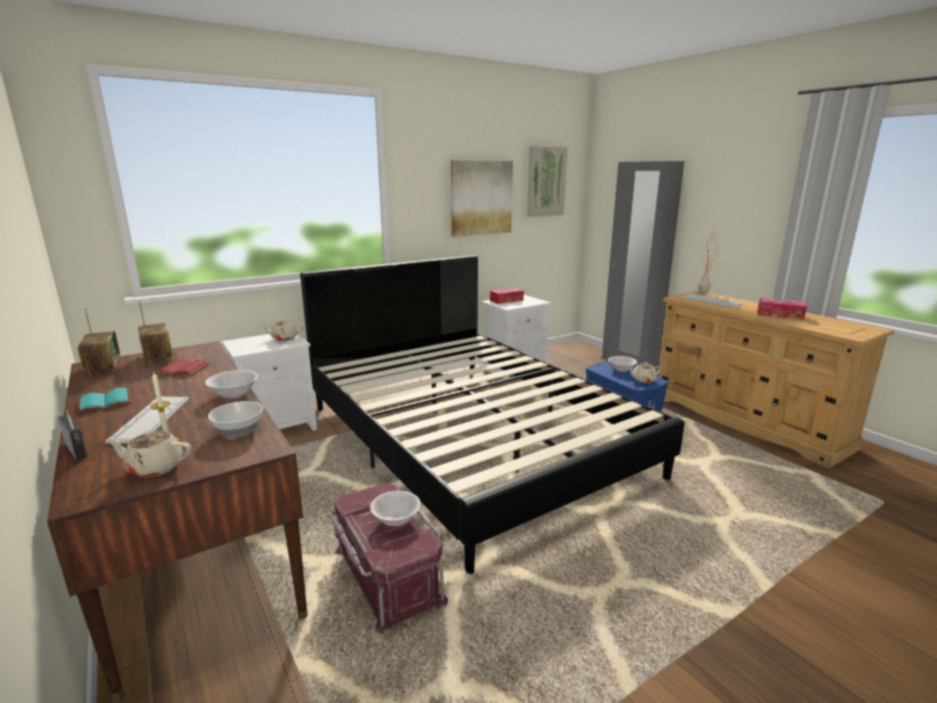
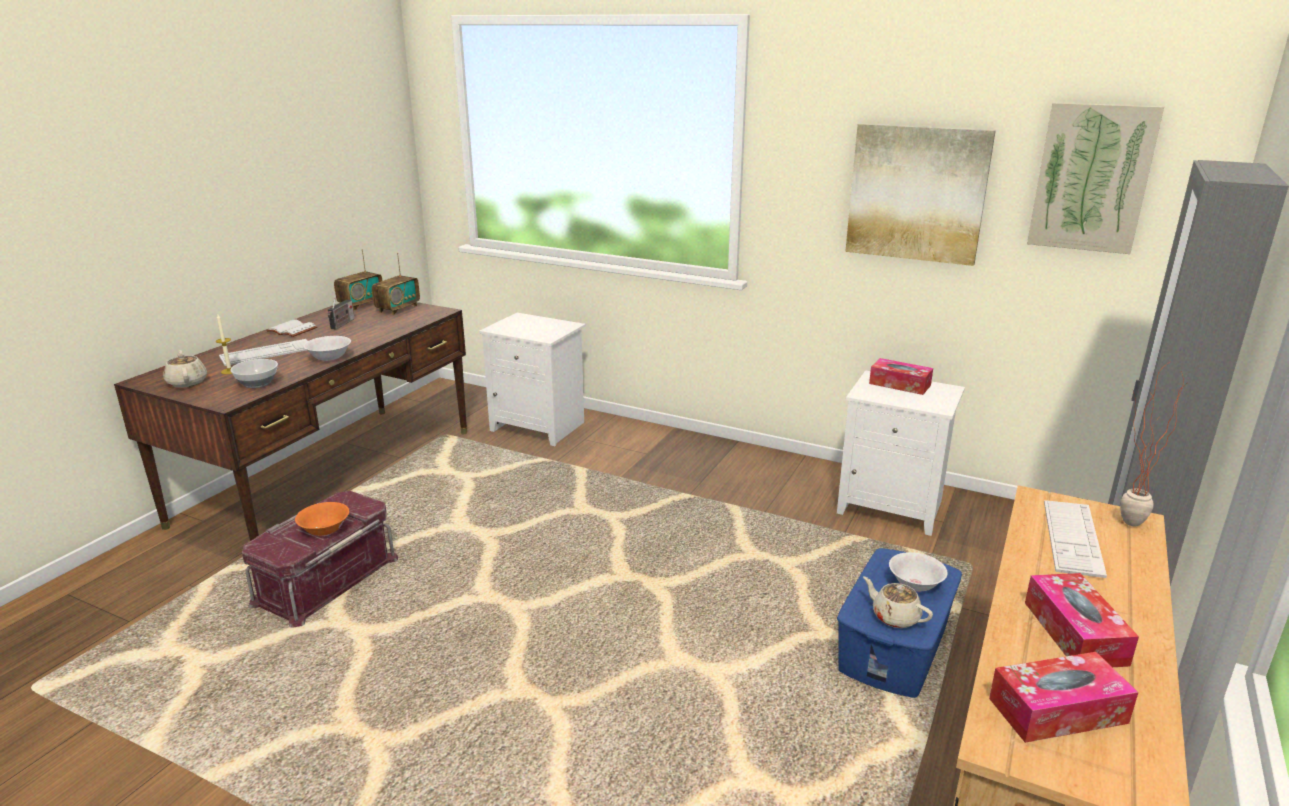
camera: 60 degrees right, 5 degrees up
radio [58,410,88,461] -> radio moved to [328,295,354,329]
turquoise book [77,388,131,414] -> white book [266,319,318,337]
red book [155,359,210,376] -> none
beige teapot [260,319,304,341] -> none
black bed [300,255,685,574] -> none
white bowl [370,491,421,526] -> orange bowl [295,502,349,536]
none -> tissue box [989,652,1138,743]

